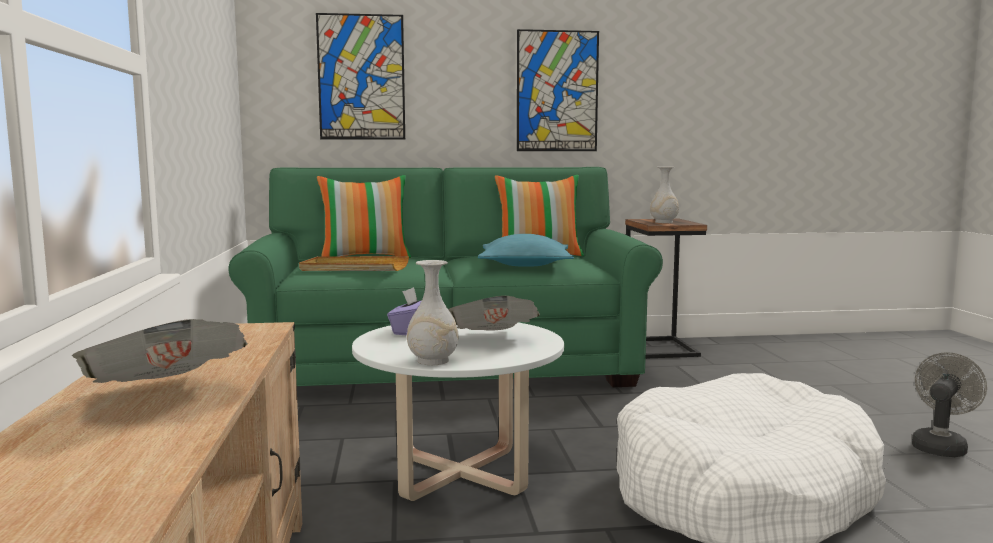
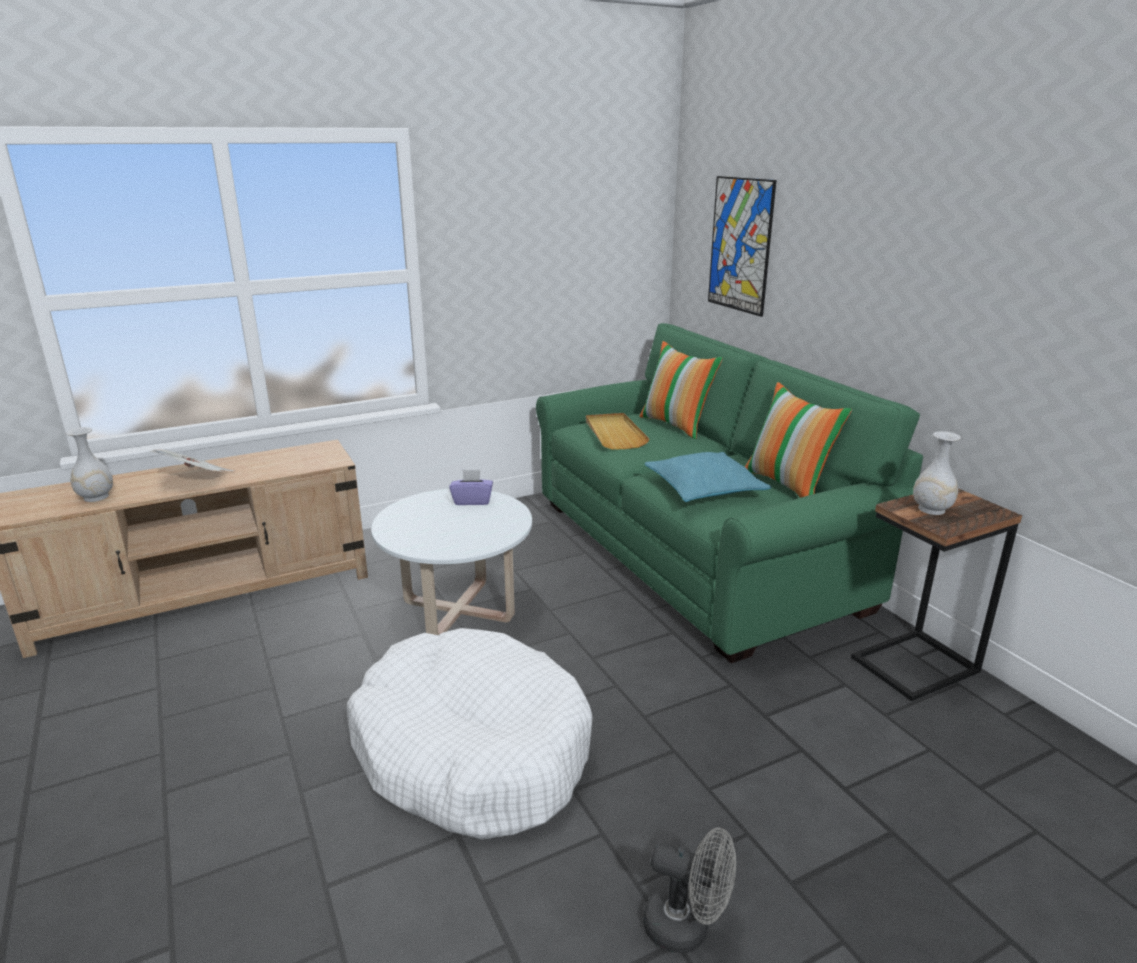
camera: 70 degrees right, 15 degrees up
white vase [407,260,458,365] -> white vase moved to [66,427,113,502]
newspaper [448,296,540,331] -> none
picture [517,29,599,151] -> none

